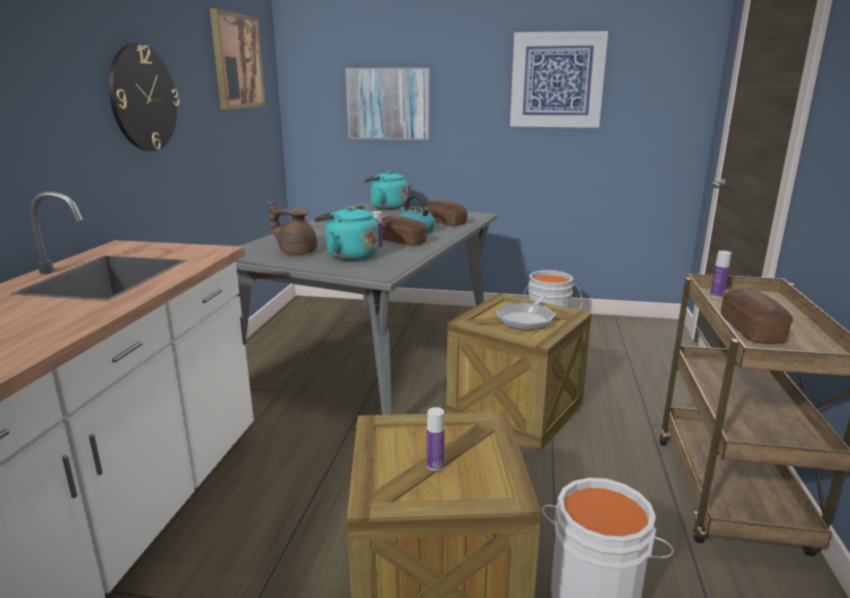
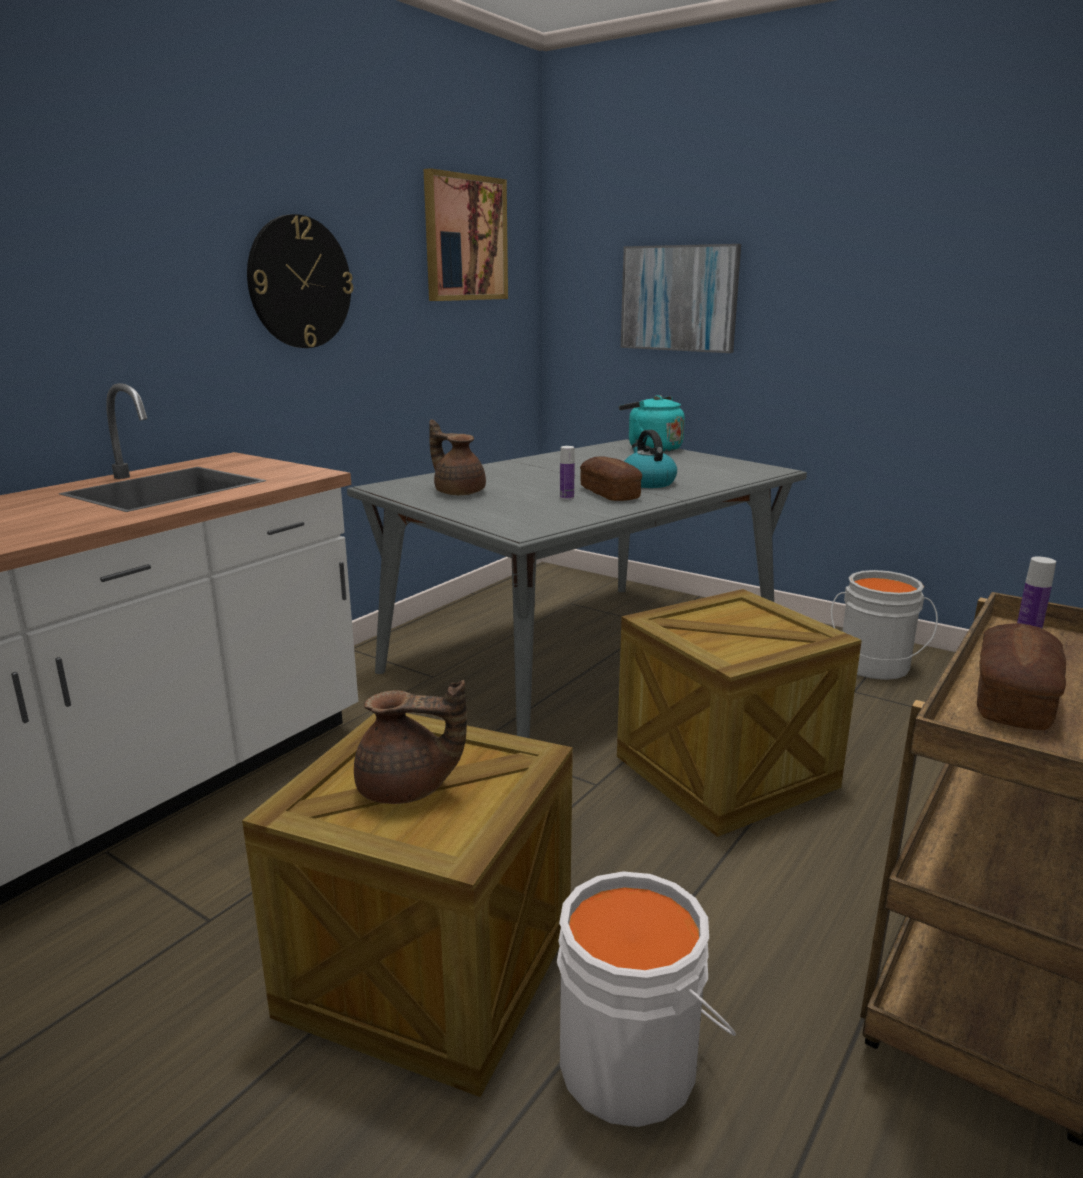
camera: 25 degrees right, 0 degrees up
turquoise kettle [314,205,379,261] -> none
bread [427,200,467,226] -> none
bottle [427,407,445,471] -> brown teapot [354,680,467,804]
frying pan [496,295,555,330] -> none
picture [510,31,608,128] -> none

